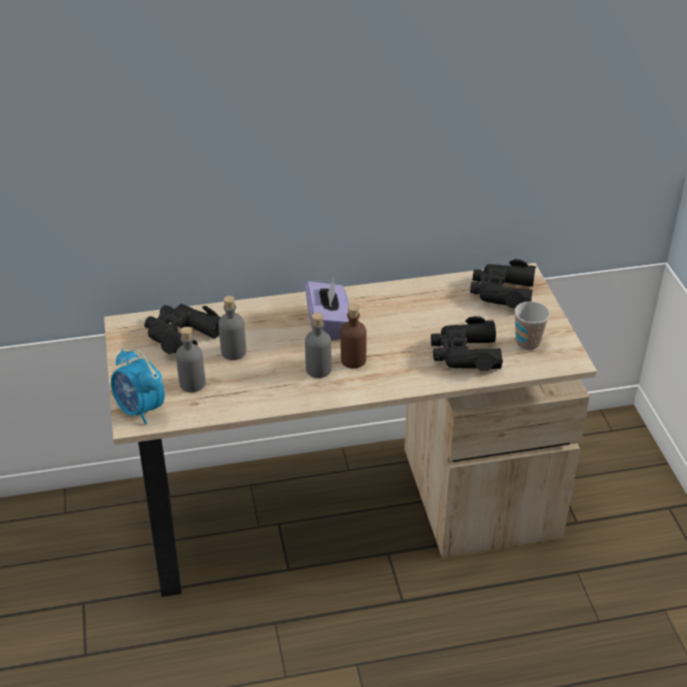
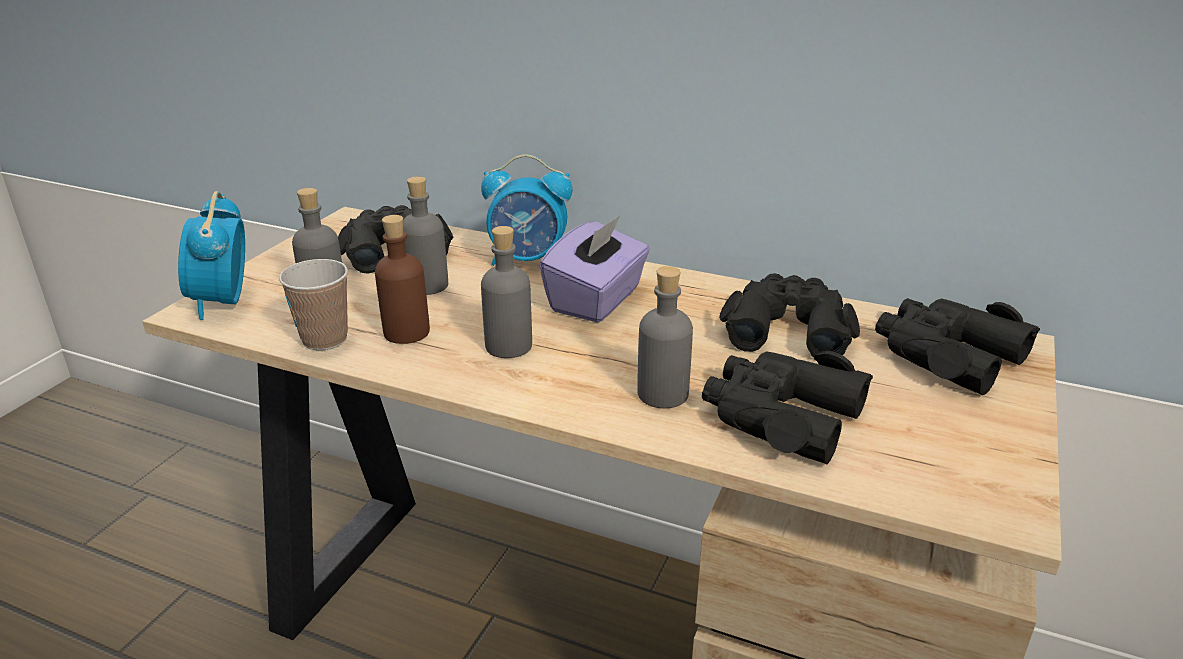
camera: 35 degrees right, 10 degrees down
brown bottle [340,304,366,369] -> brown bottle moved to [375,215,430,344]
cup [514,301,550,350] -> cup moved to [279,259,348,350]
none -> alarm clock [481,154,572,266]
none -> grey bottle [637,266,693,408]
none -> black binoculars [719,273,860,357]

